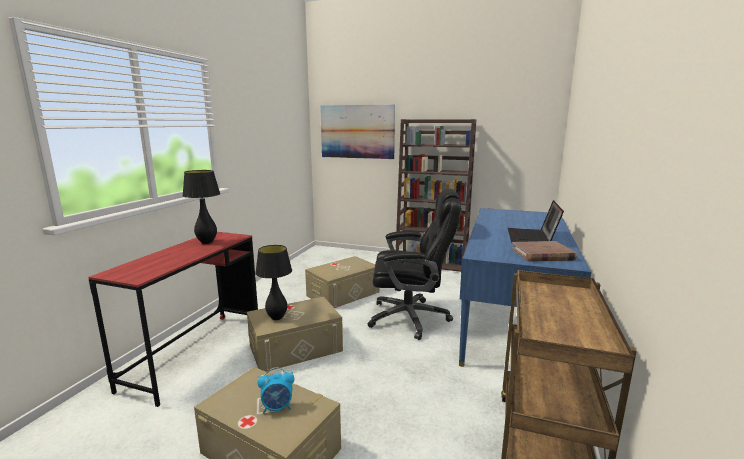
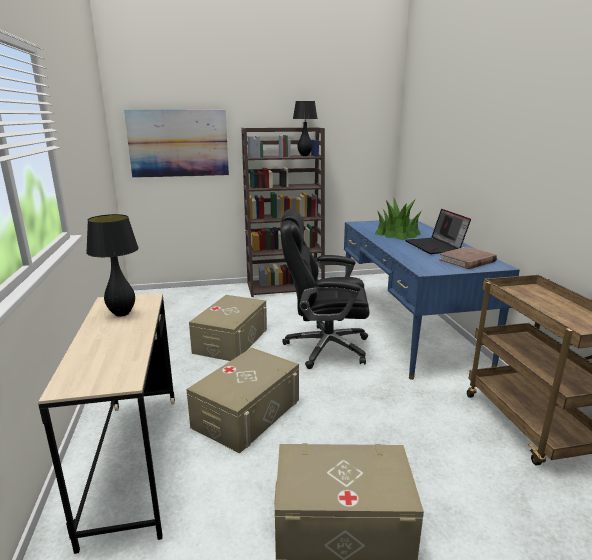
camera: 30 degrees left, 5 degrees up
red desk [88,232,258,407] -> beige desk [38,293,175,554]
black table lamp [255,245,292,320] -> black table lamp moved to [293,101,317,156]
alarm clock [258,367,294,414] -> none
black office chair [367,188,461,340] -> black office chair turned 150 degrees counterclockwise [280,209,370,369]
none -> potted plant [375,197,422,240]

